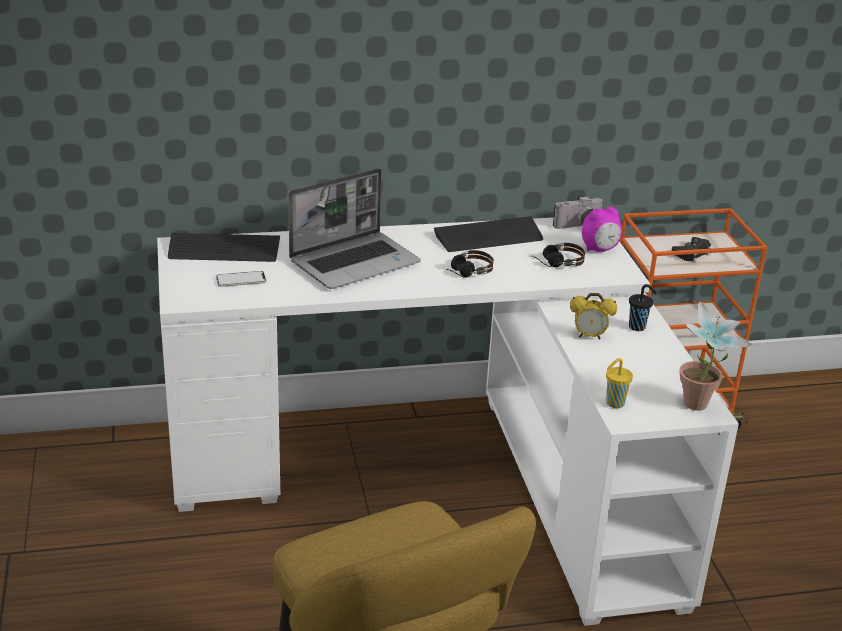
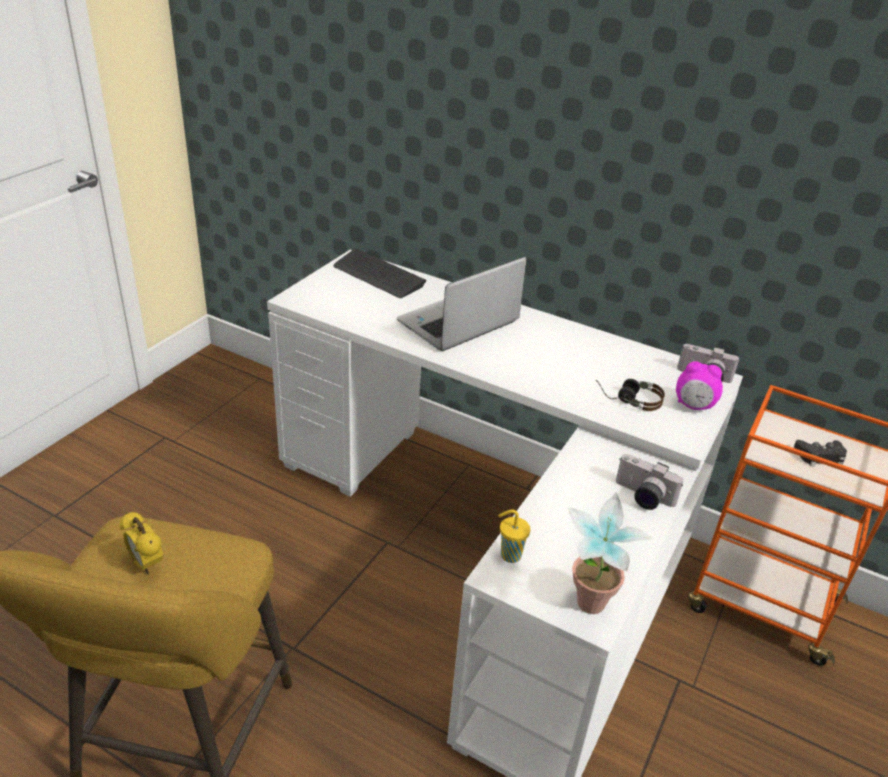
camera: 40 degrees right, 5 degrees up
phone [216,271,267,287] -> none
laptop [288,168,421,289] -> laptop turned 135 degrees clockwise [397,257,526,351]
keyboard [434,216,543,252] -> none
headphones [446,250,494,278] -> none
alarm clock [570,293,617,339] -> alarm clock moved to [119,512,164,575]
black cup [629,284,657,331] -> camera [616,454,684,510]

